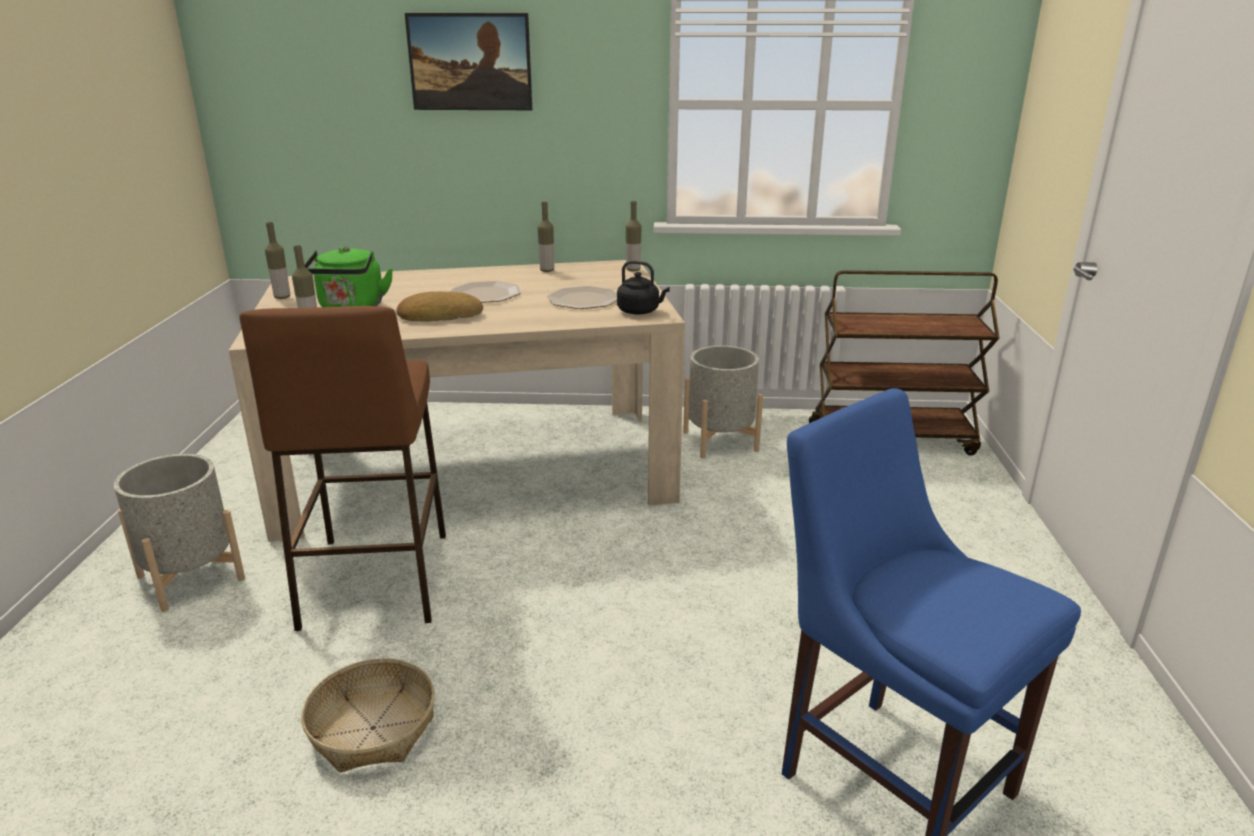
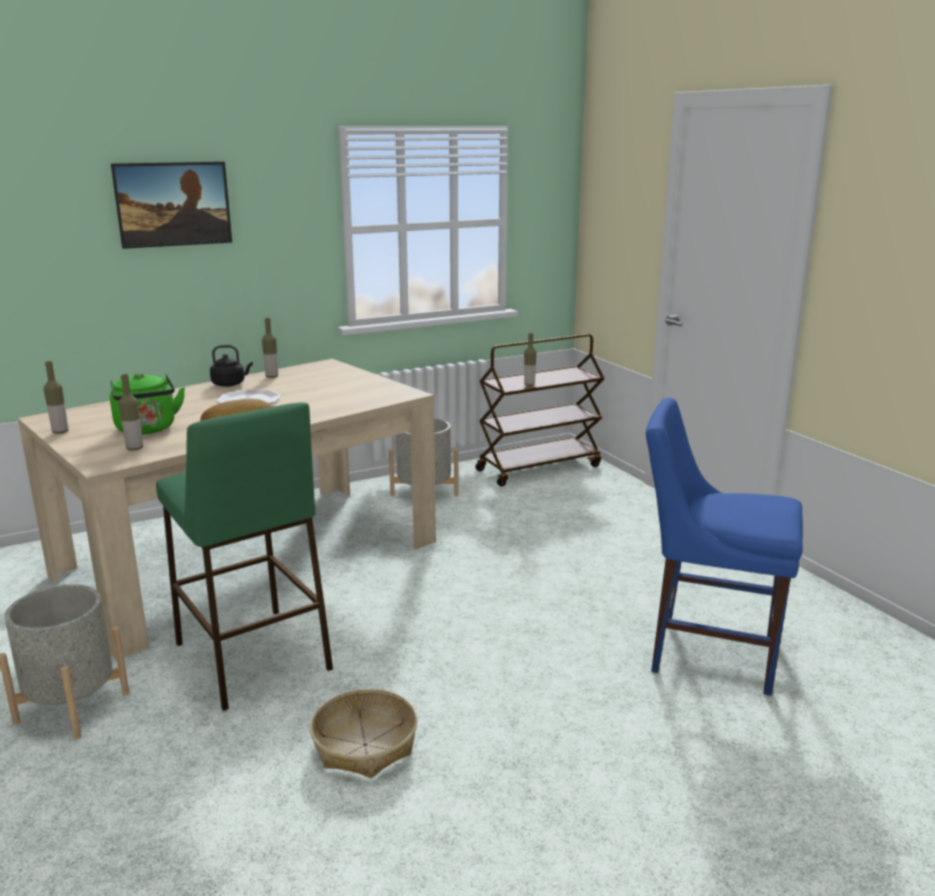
camera: 30 degrees left, 5 degrees down
brown stool [239,306,446,631] -> green stool [156,403,333,711]
plate [547,286,617,309] -> none
black kettle [617,261,670,315] -> black kettle moved to [210,345,253,387]
bottle [626,201,641,272] -> bottle moved to [524,333,536,386]

